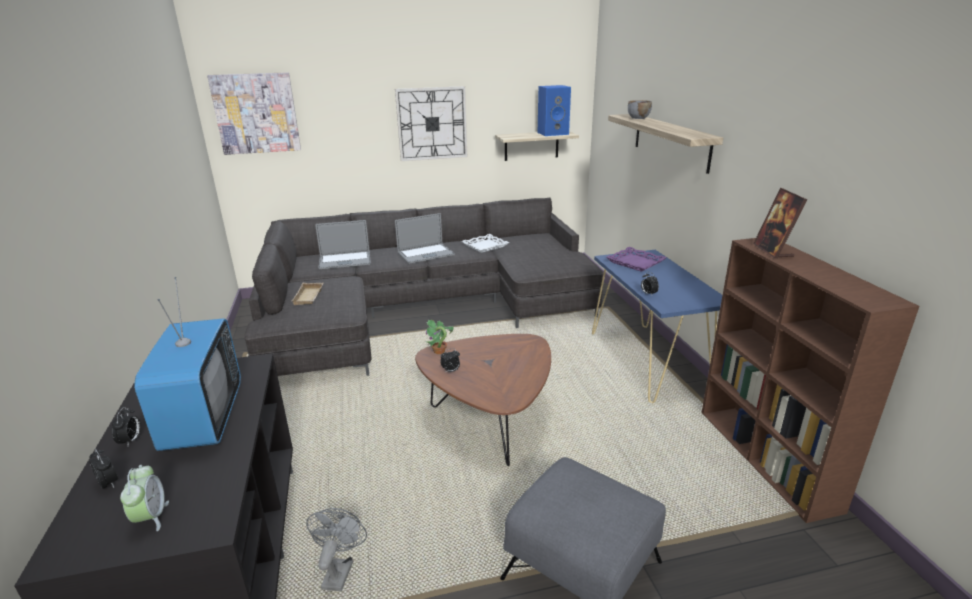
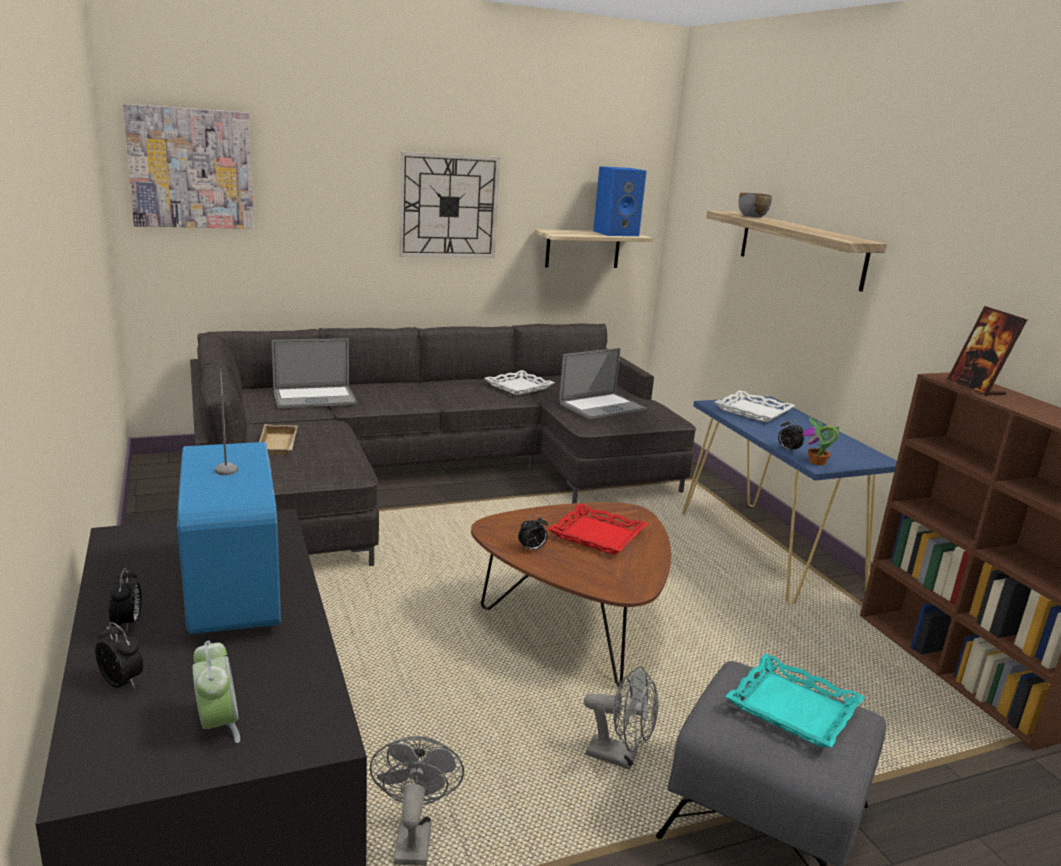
camera: 10 degrees left, 5 degrees down
laptop [395,213,455,264] -> laptop moved to [559,348,646,419]
potted plant [425,319,454,354] -> potted plant moved to [803,417,839,465]
purple tray [606,247,667,272] -> white tray [714,390,795,423]
none -> red tray [548,504,647,555]
none -> grey fan [584,666,659,770]
none -> turquoise tray [725,654,865,747]

